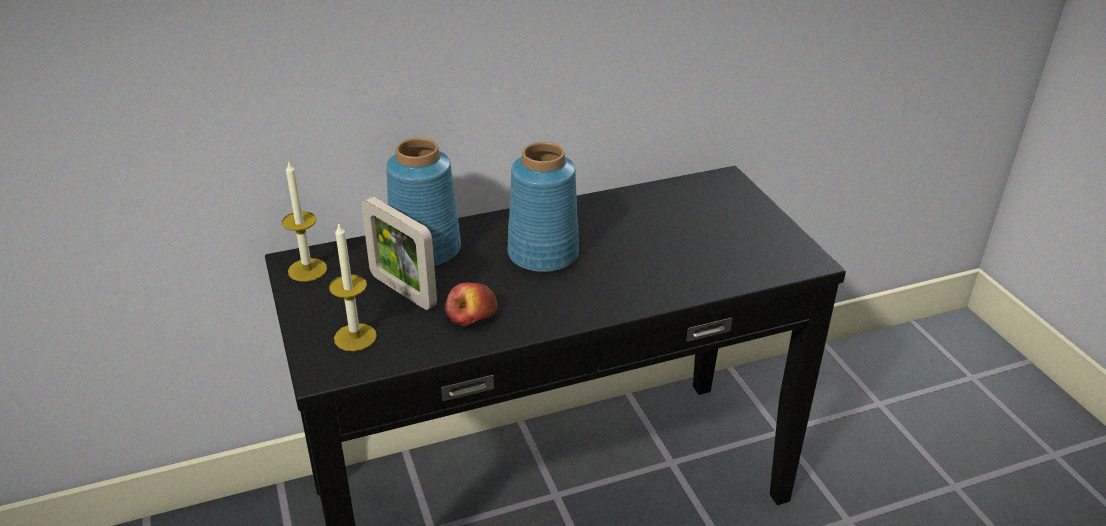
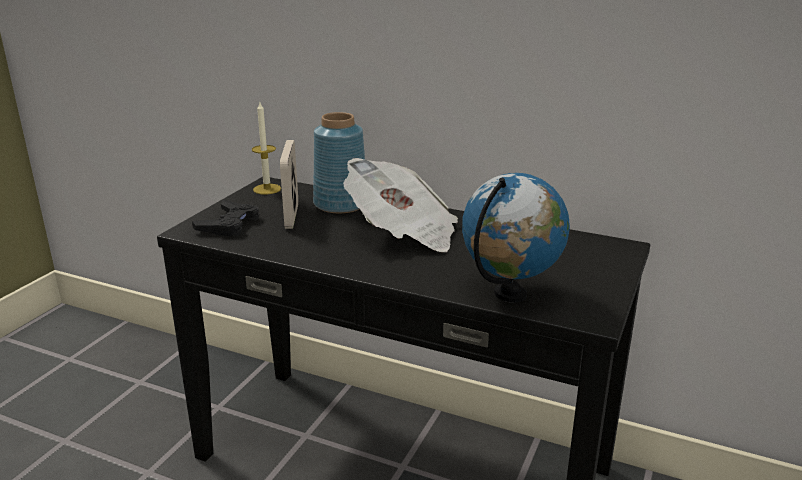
camera: 45 degrees right, 10 degrees down
candle [329,224,377,351] -> black game controller [192,200,259,237]
apple [445,283,498,326] -> none
blue vase [507,142,579,272] -> newspaper [343,158,458,252]
none -> globe [462,173,570,303]

